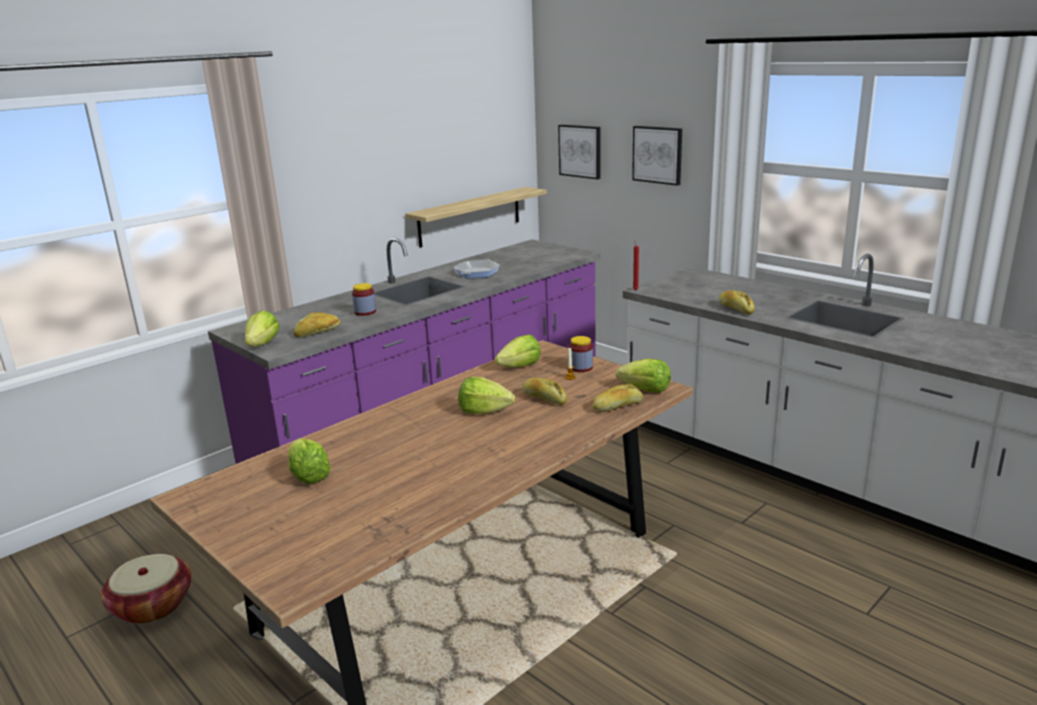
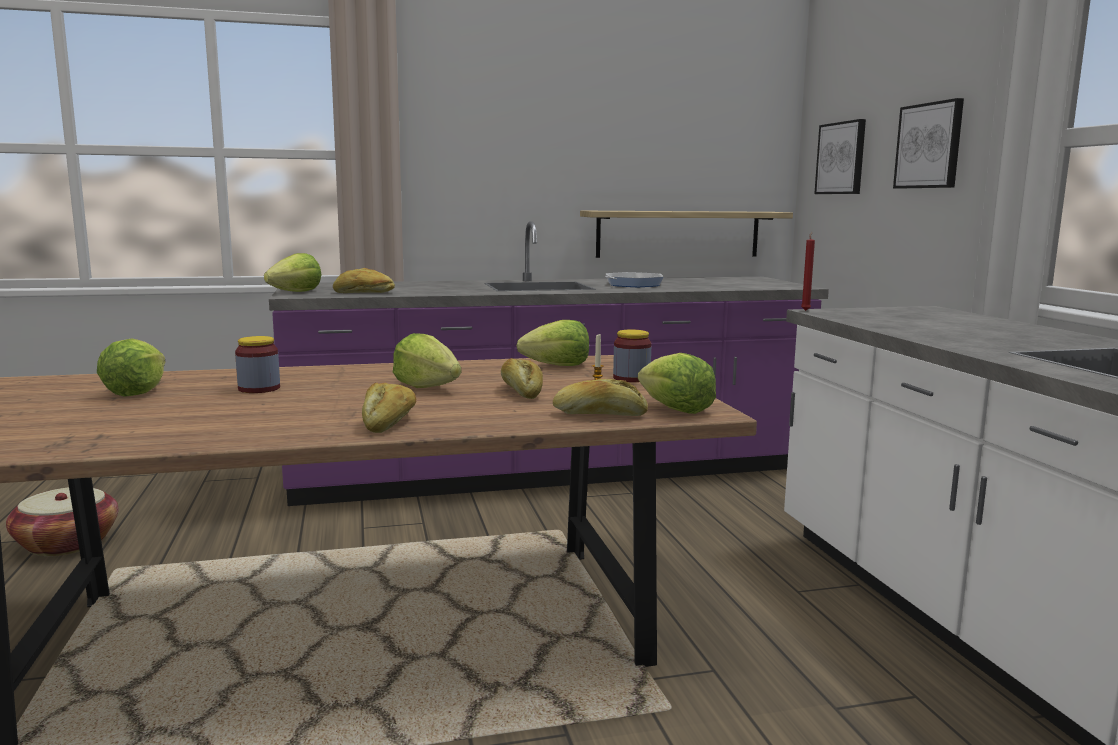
camera: 30 degrees right, 10 degrees down
jar [352,283,376,316] -> jar moved to [235,336,280,393]
bread [719,290,755,315] -> bread moved to [362,382,416,433]

